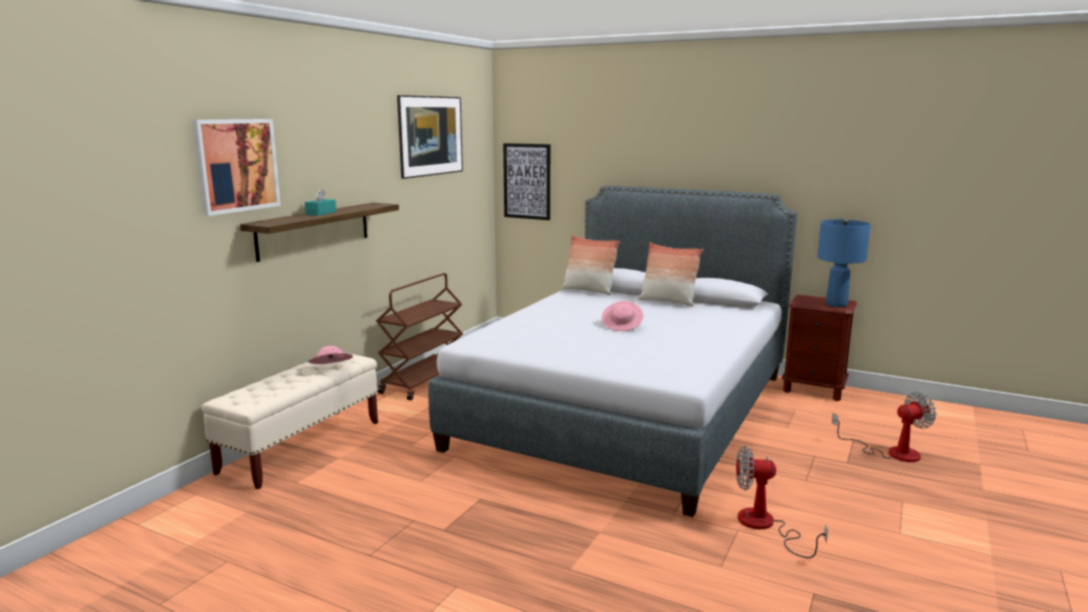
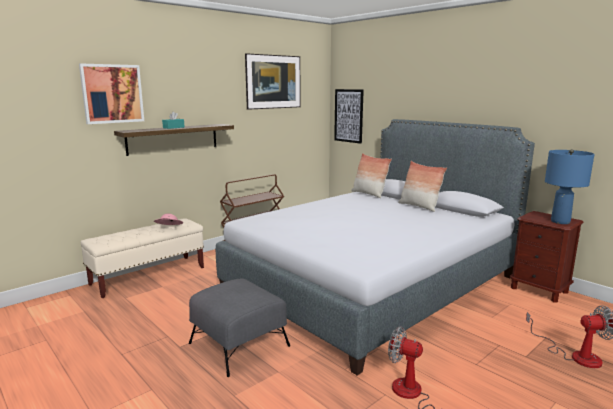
camera: 20 degrees right, 0 degrees up
pink hat [602,301,644,331] -> none
none -> grey ottoman [189,278,290,377]

